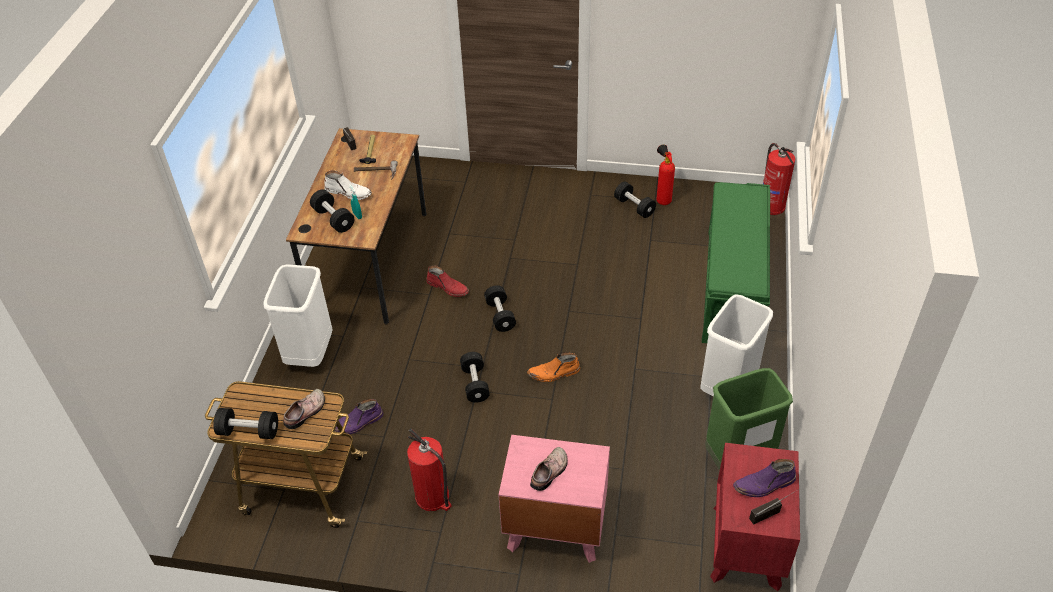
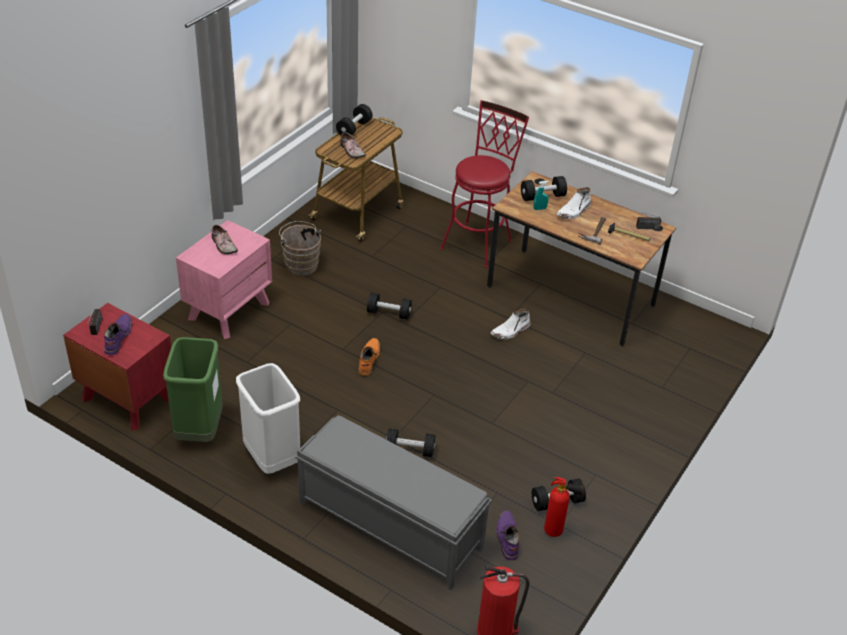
camera: 110 degrees right, 5 degrees down
white trash can [263,264,332,367] -> red stool [440,100,529,268]
purple boot [334,399,383,434] -> purple boot moved to [496,511,519,560]
fire extinguisher [407,429,451,511] -> brown bucket [279,221,321,276]
red boot [426,266,469,297] -> white boot [491,309,530,339]
black dumbbell [484,285,516,332] -> black dumbbell moved to [386,428,435,457]
green bench [702,182,770,343] -> grey bench [295,415,492,590]

